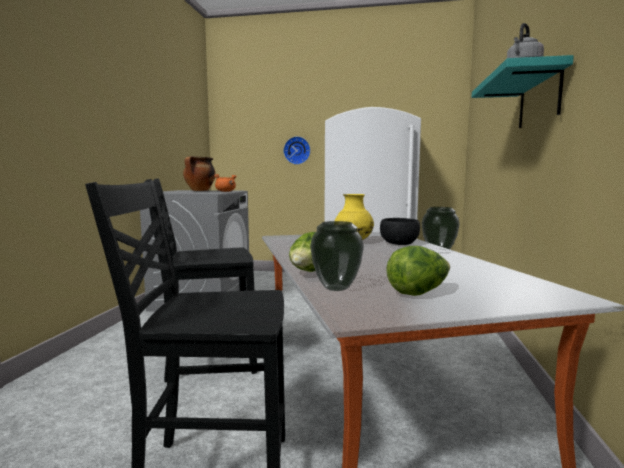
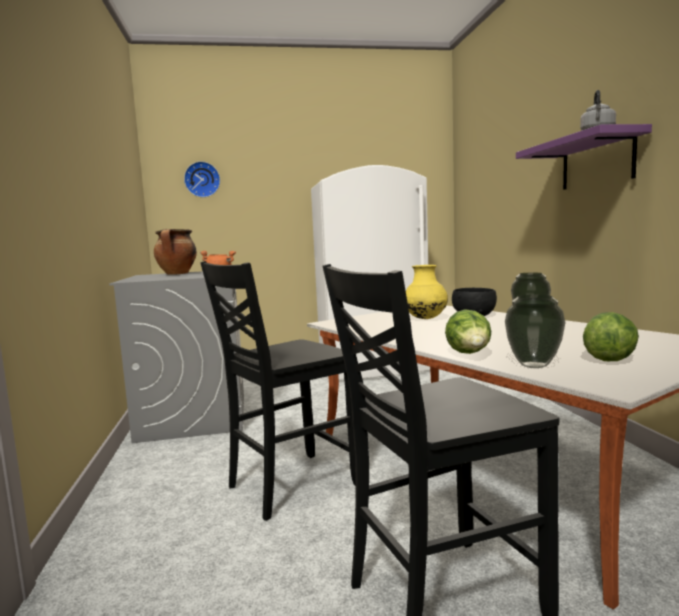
camera: 20 degrees left, 0 degrees up
wall clock [283,136,311,165] -> wall clock moved to [184,161,220,197]
turquoise shelf [471,55,574,128] -> purple shelf [516,124,652,190]

